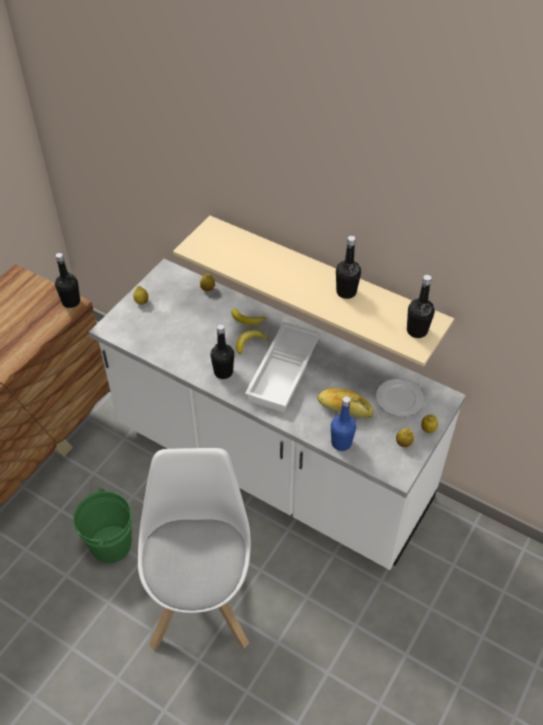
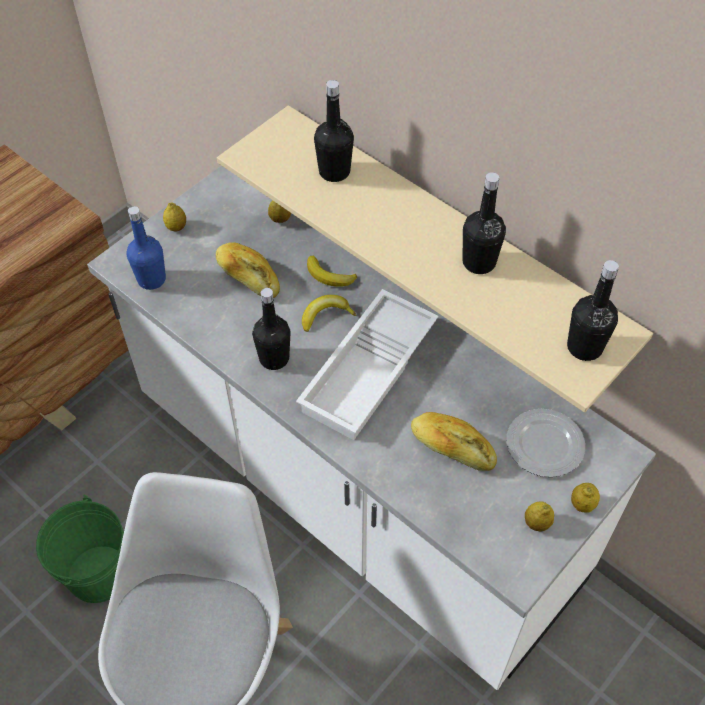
camera: 10 degrees right, 5 degrees up
black bottle [55,253,80,308] -> black bottle moved to [314,80,354,182]
blue bottle [331,396,356,451] -> blue bottle moved to [126,206,166,290]
none -> bread [216,242,280,298]

